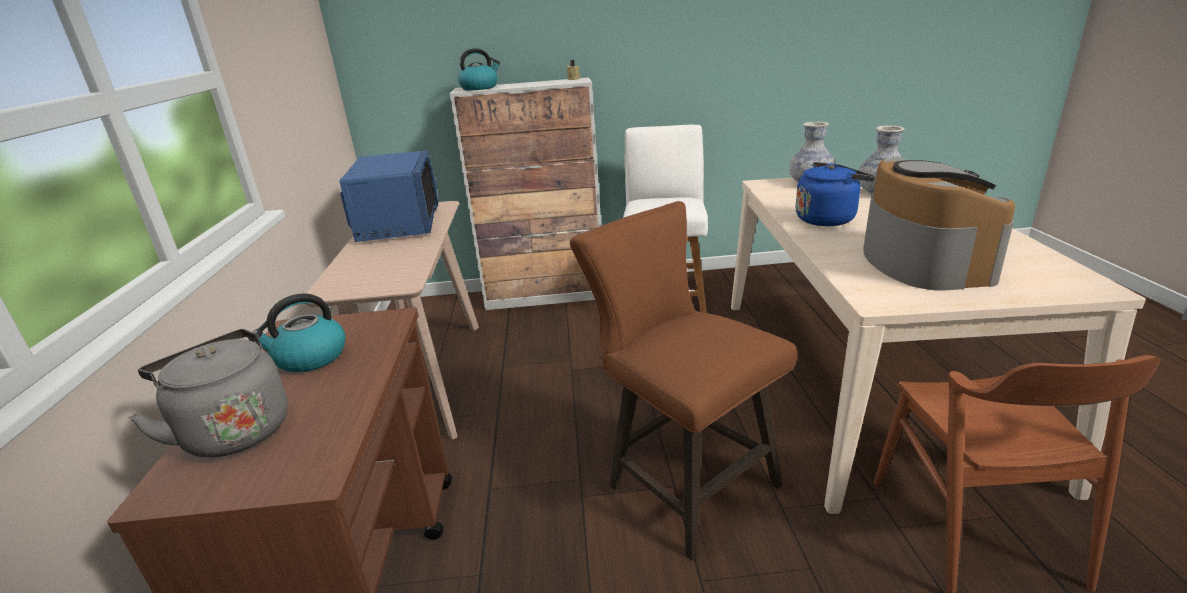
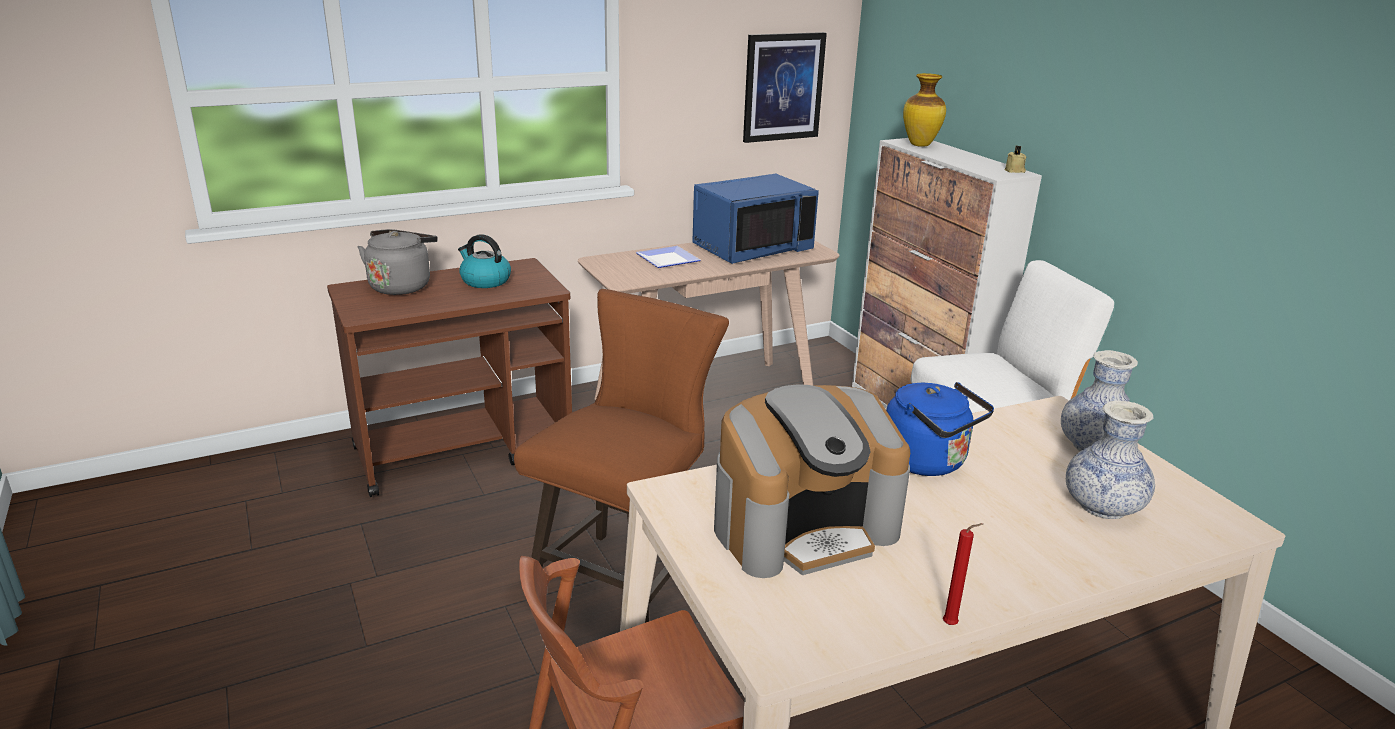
camera: 65 degrees right, 0 degrees up
kettle [458,48,500,90] -> vase [903,73,946,147]
none -> plate [636,246,701,268]
none -> picture [743,32,827,143]
none -> red candle [943,523,983,625]

